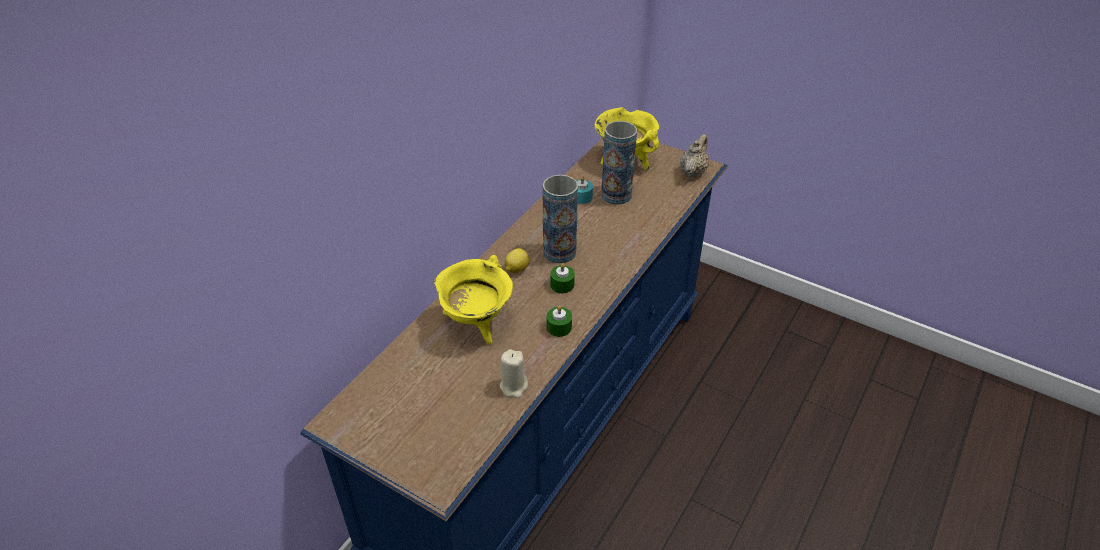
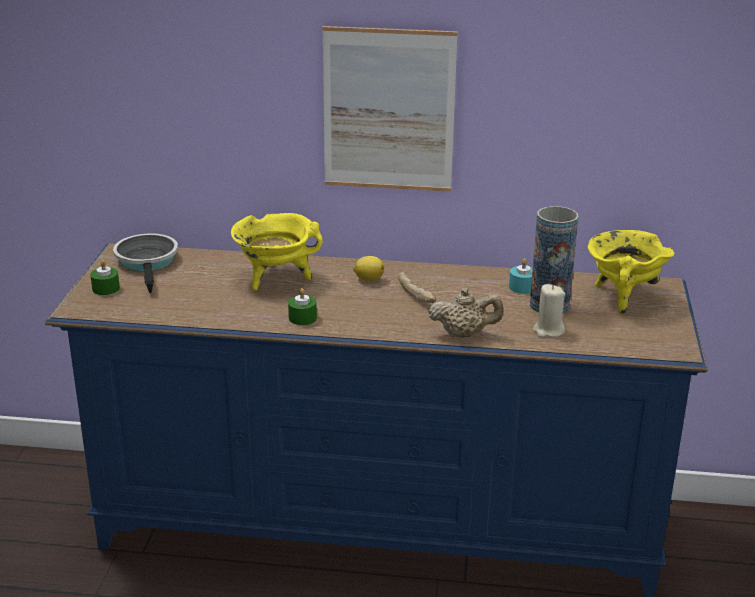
camera: 65 degrees right, 15 degrees down
beige candle [500,349,528,398] -> beige candle moved to [533,284,565,337]
vase [543,175,578,263] -> bread [398,272,436,303]
green candle [550,263,575,293] -> green candle moved to [90,260,120,295]
beige teapot [680,134,709,178] -> beige teapot moved to [428,288,503,338]
none -> frying pan [113,234,178,293]
none -> picture [322,26,458,192]

